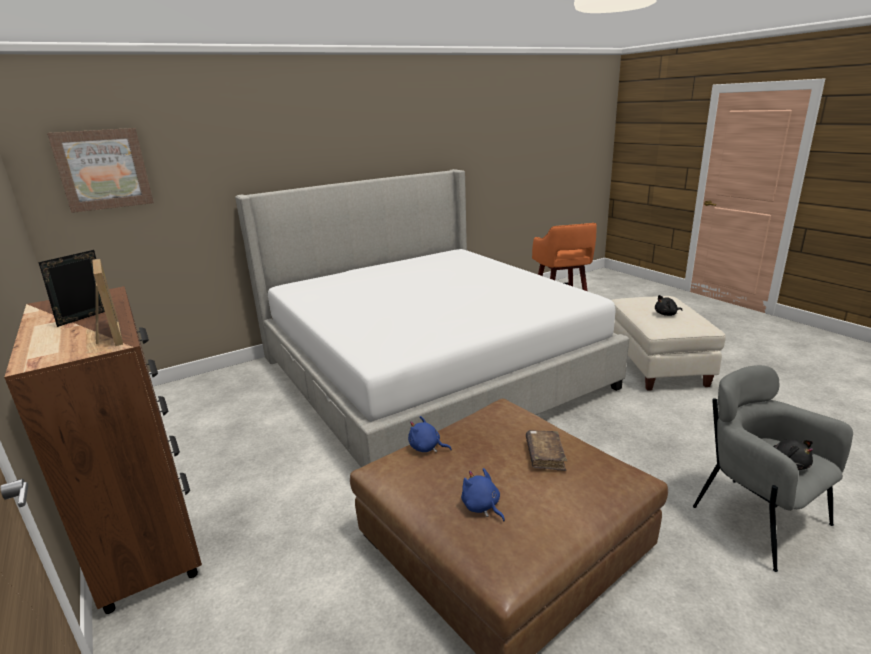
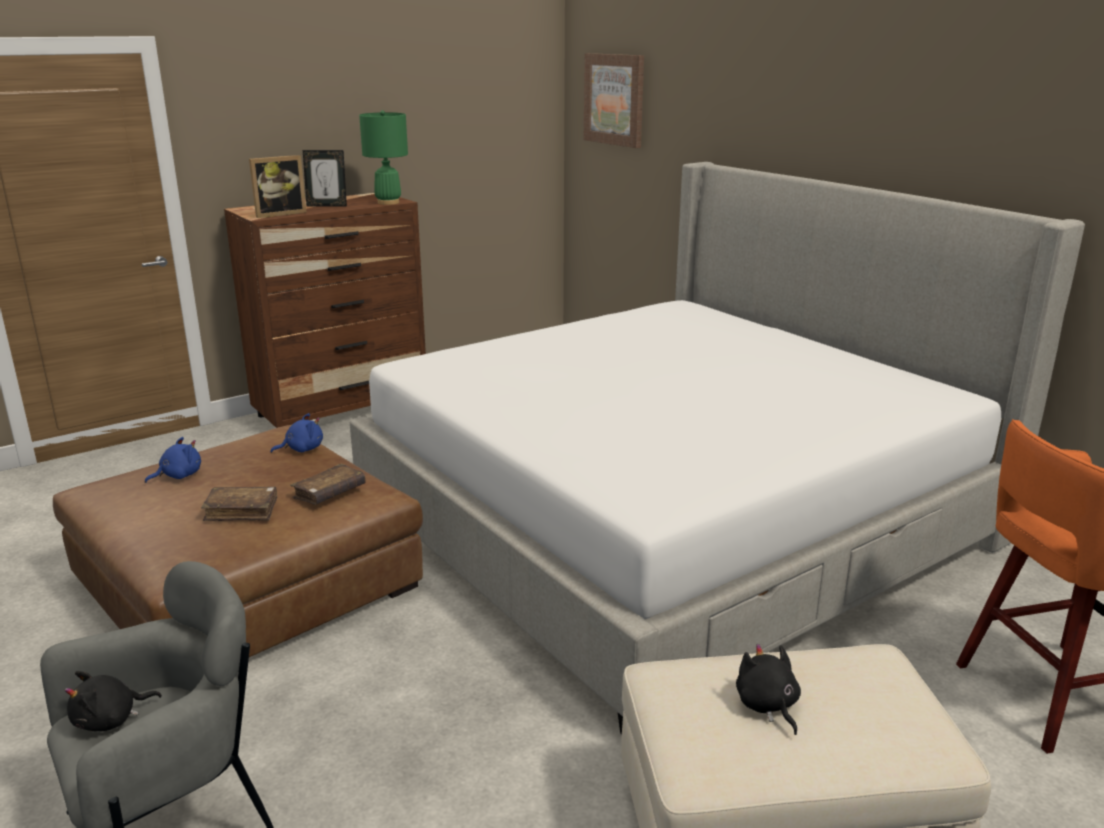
camera: 85 degrees right, 0 degrees up
picture frame [39,250,105,327] -> picture frame turned 150 degrees clockwise [303,150,347,206]
blue plush toy [408,416,452,452] -> blue plush toy turned 45 degrees clockwise [270,413,323,453]
none -> brown book [290,464,366,505]
none -> green table lamp [359,110,408,205]

